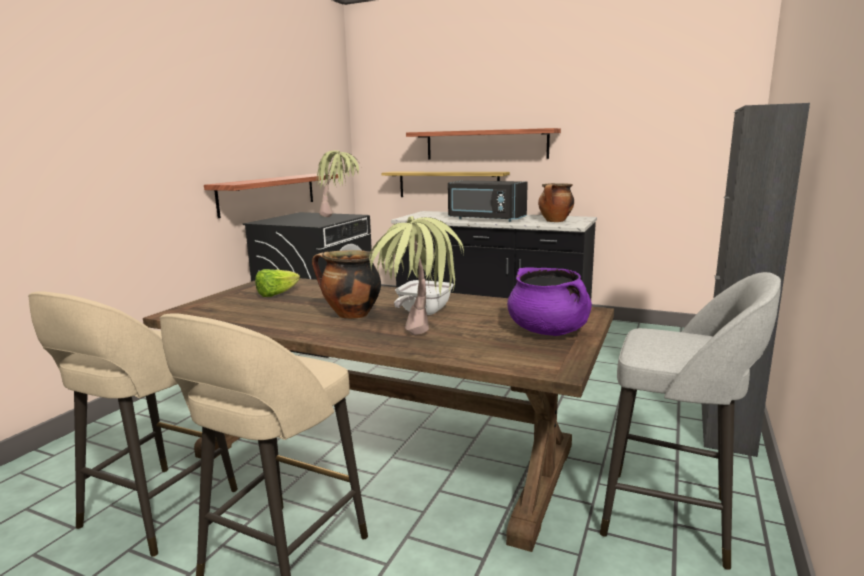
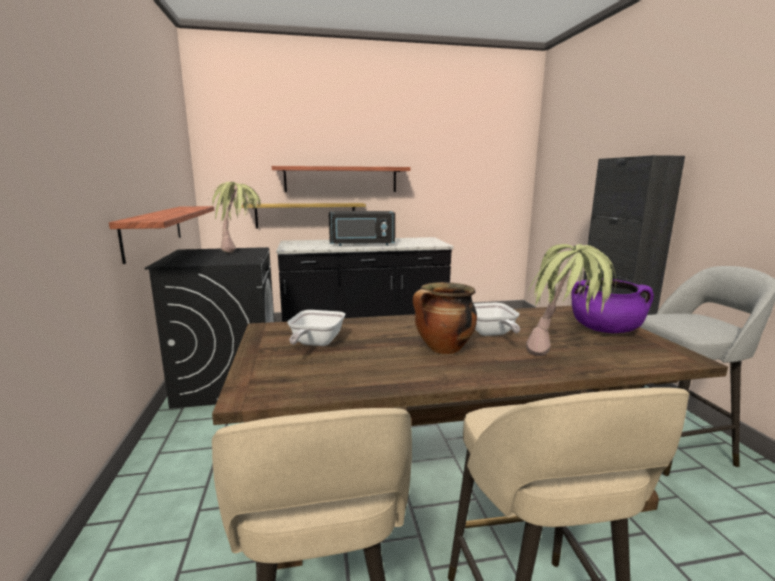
camera: 35 degrees left, 0 degrees up
lettuce [255,269,300,297] -> frying pan [287,310,345,346]
cooking pot [538,183,574,222] -> none

